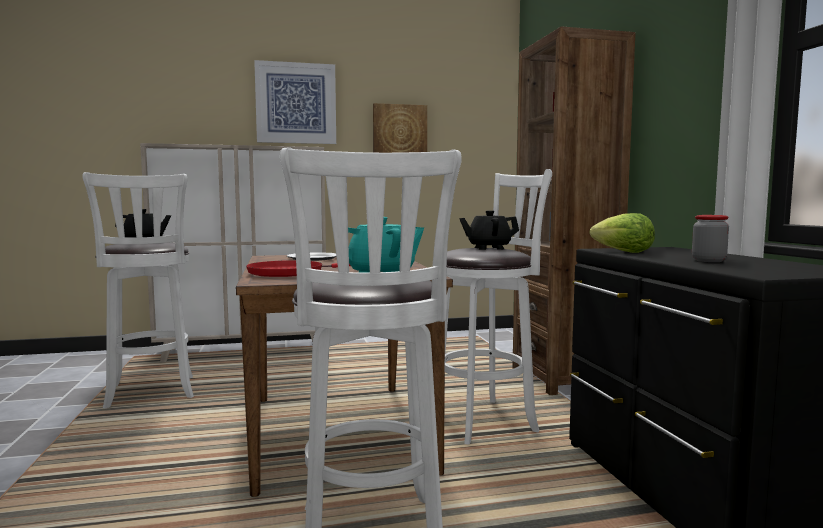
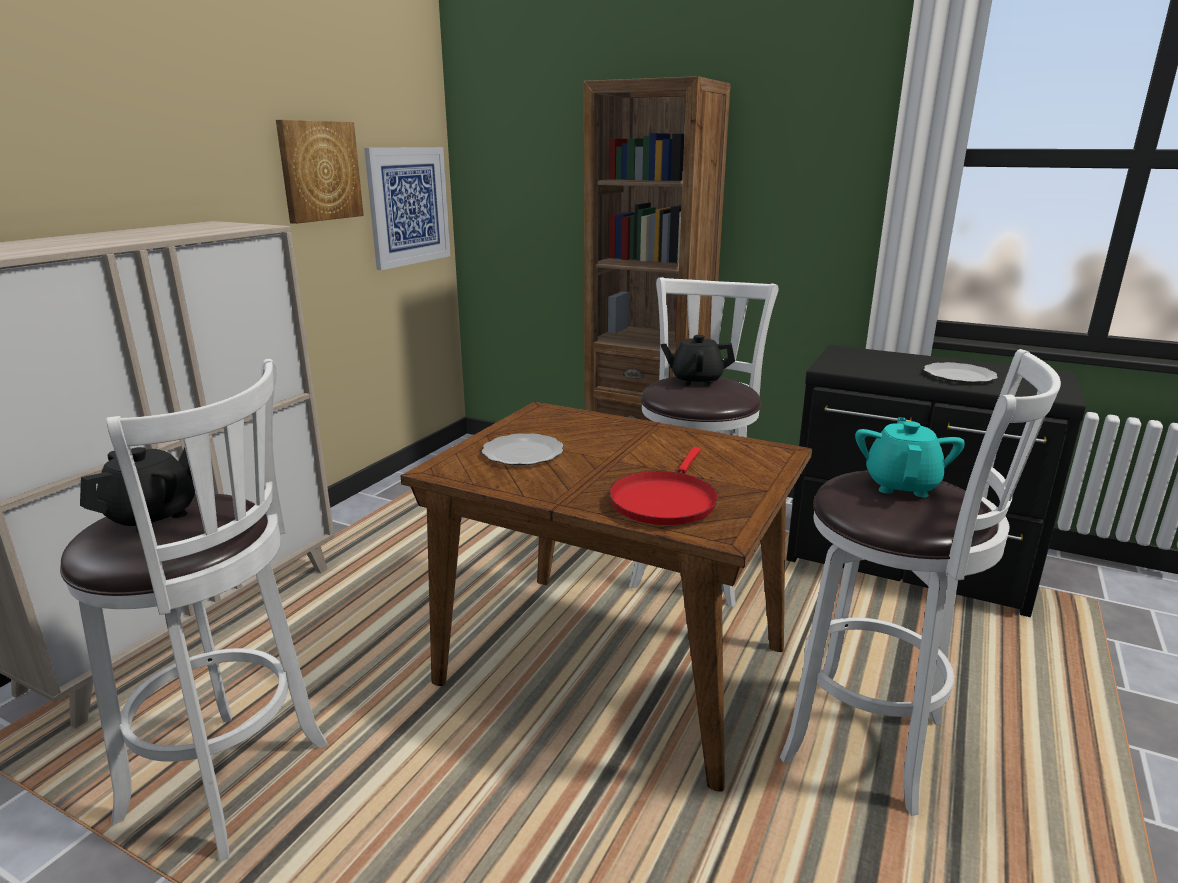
camera: 50 degrees left, 15 degrees up
picture [254,60,336,144] -> picture moved to [364,147,450,270]
black teapot [459,210,519,250] -> black teapot turned 60 degrees clockwise [660,335,735,386]
lettuce [590,213,655,253] -> none
jar [692,215,729,262] -> plate [924,362,998,383]

